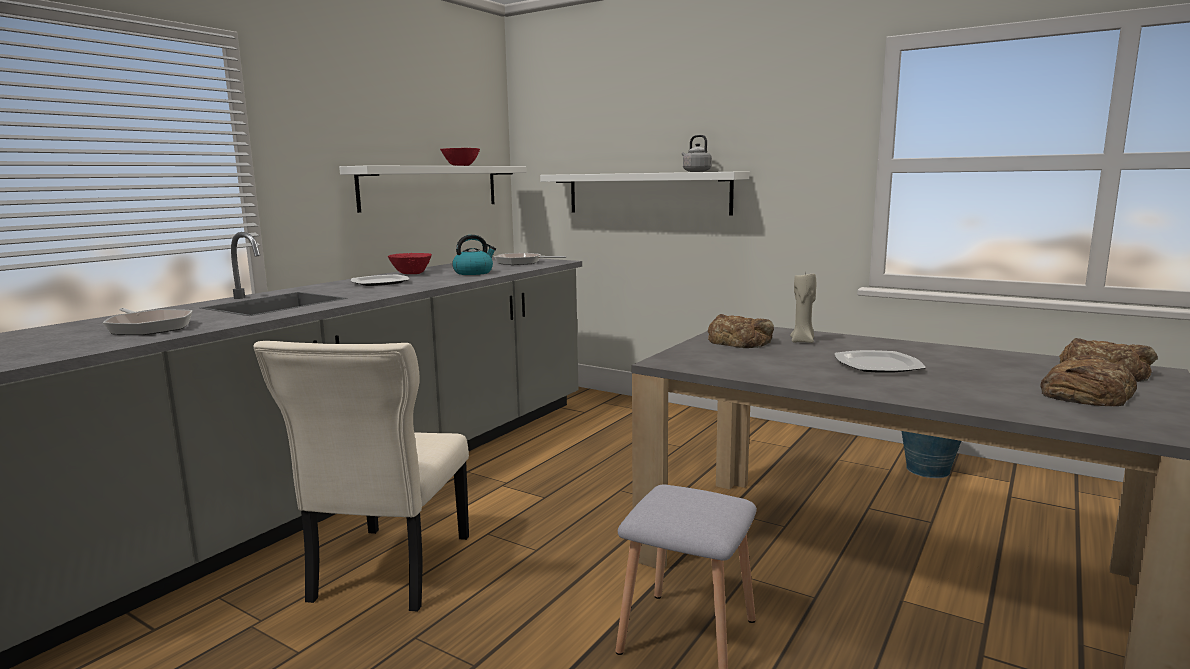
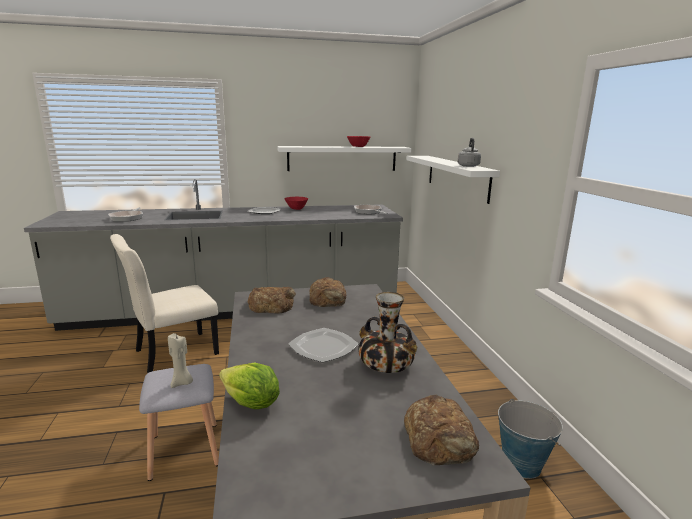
camera: 45 degrees right, 5 degrees up
kettle [452,235,496,275] -> none
beige candle [790,272,816,343] -> beige candle moved to [168,333,193,388]
bread [1040,355,1137,406] -> bread moved to [248,287,296,313]
none -> lettuce [219,362,280,409]
none -> vase [359,292,418,373]

